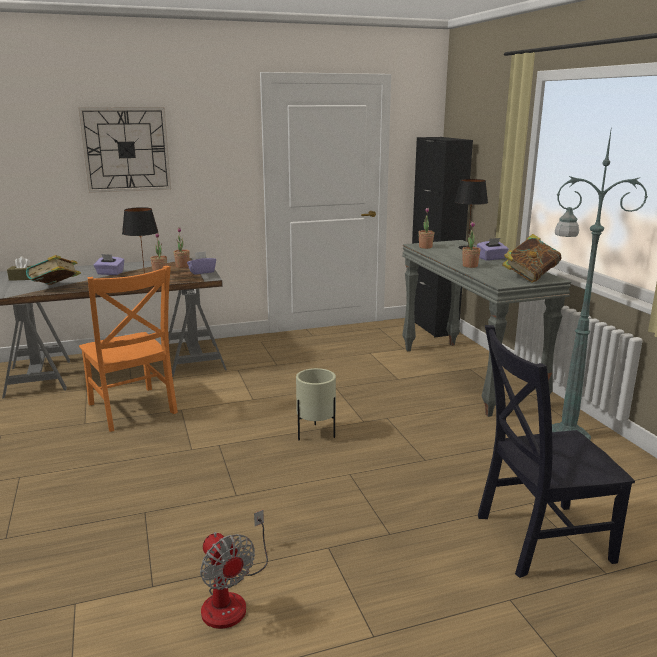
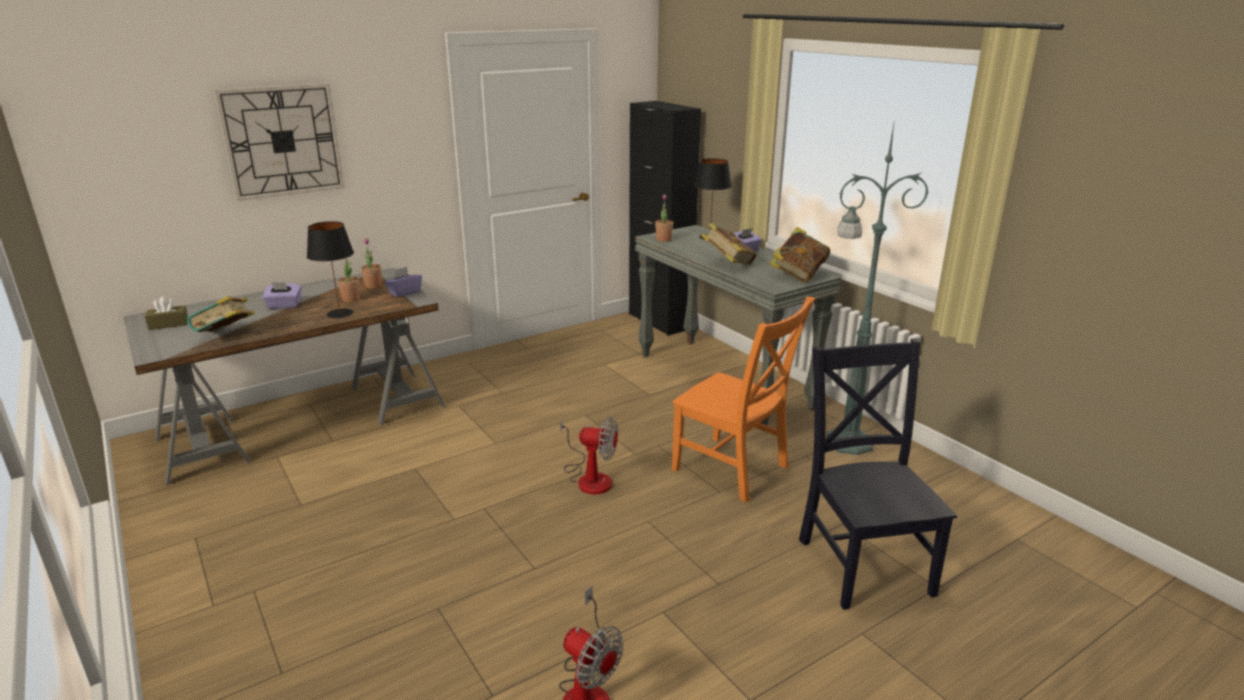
camera: 15 degrees left, 5 degrees up
orange chair [79,266,178,432] -> orange chair moved to [672,296,815,503]
beige planter [296,368,336,440] -> fan [560,417,618,495]
potted plant [462,222,481,268] -> book [701,223,757,265]
black chair [478,325,635,578] -> black chair turned 105 degrees clockwise [799,339,957,610]

